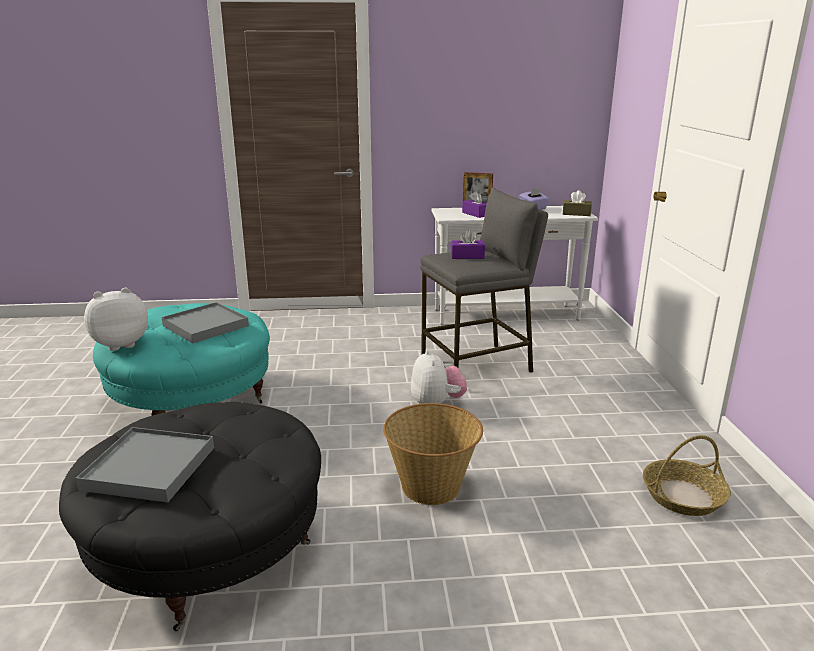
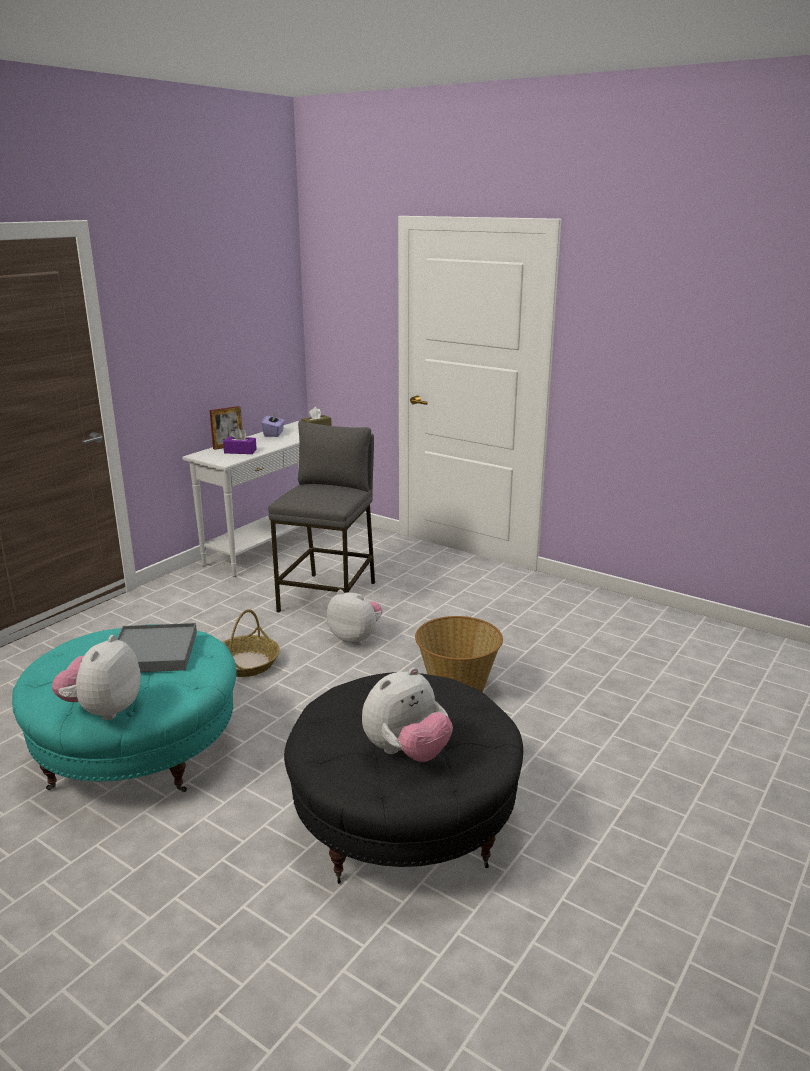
camera: 50 degrees left, 0 degrees up
grey tray [76,427,214,502] -> plush toy [362,667,453,762]
purple tissue box [451,230,485,259] -> none
basket [643,435,731,516] -> basket moved to [223,609,280,677]

